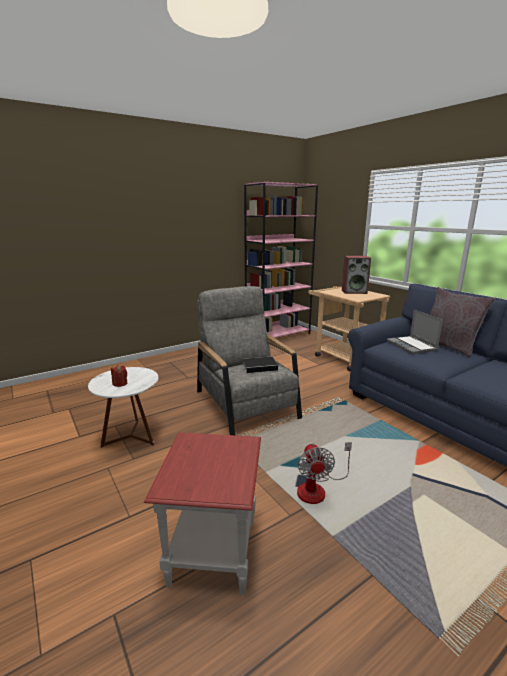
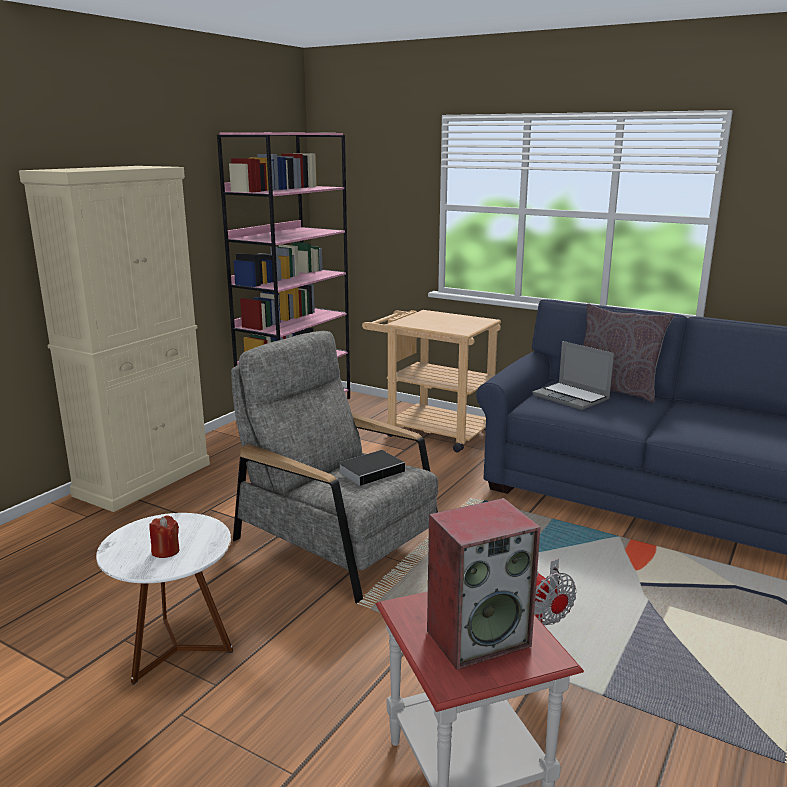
camera: 25 degrees left, 0 degrees up
speaker [342,256,371,294] -> speaker moved to [427,498,540,670]
none -> beige cabinet [19,166,210,512]

